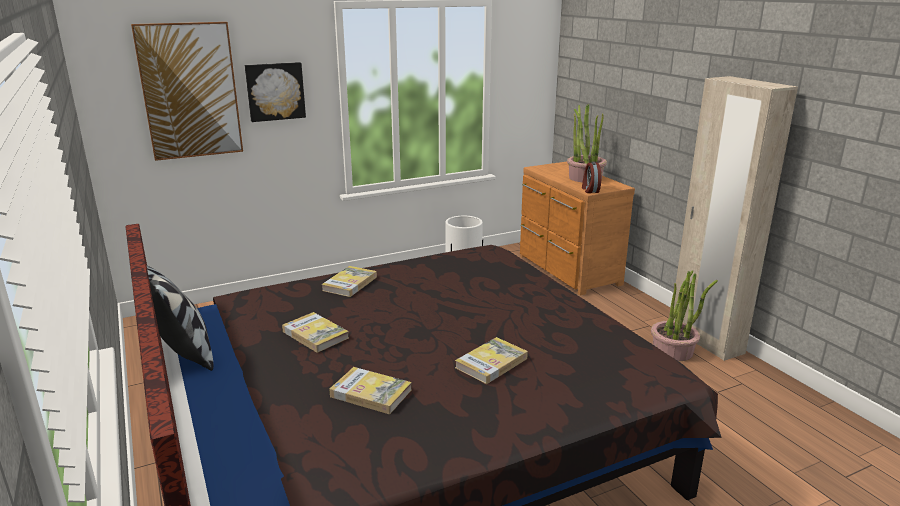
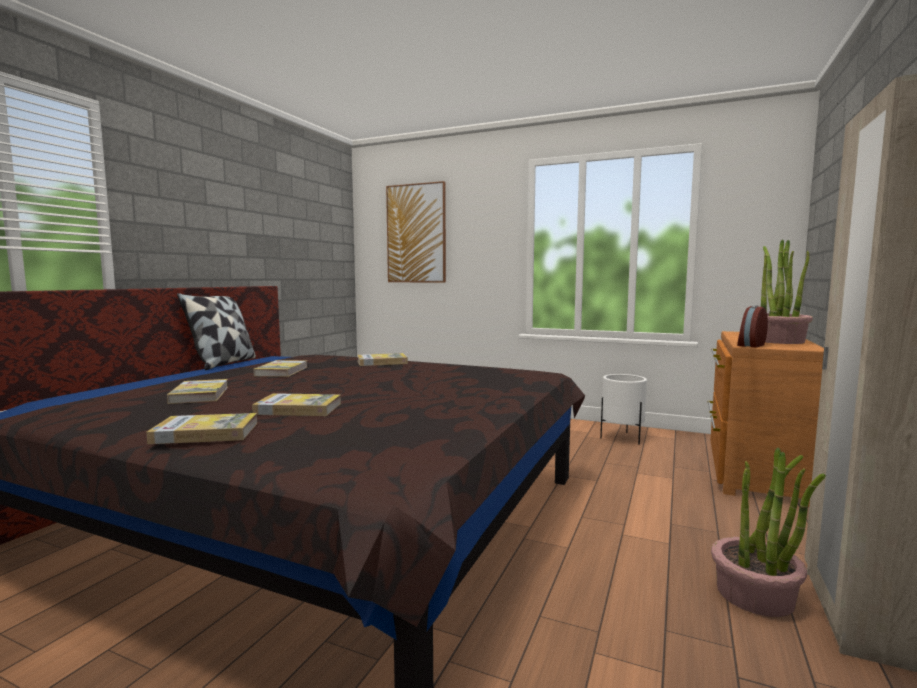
camera: 50 degrees right, 15 degrees down
picture [245,62,306,122] -> none
none -> book [146,413,257,444]

